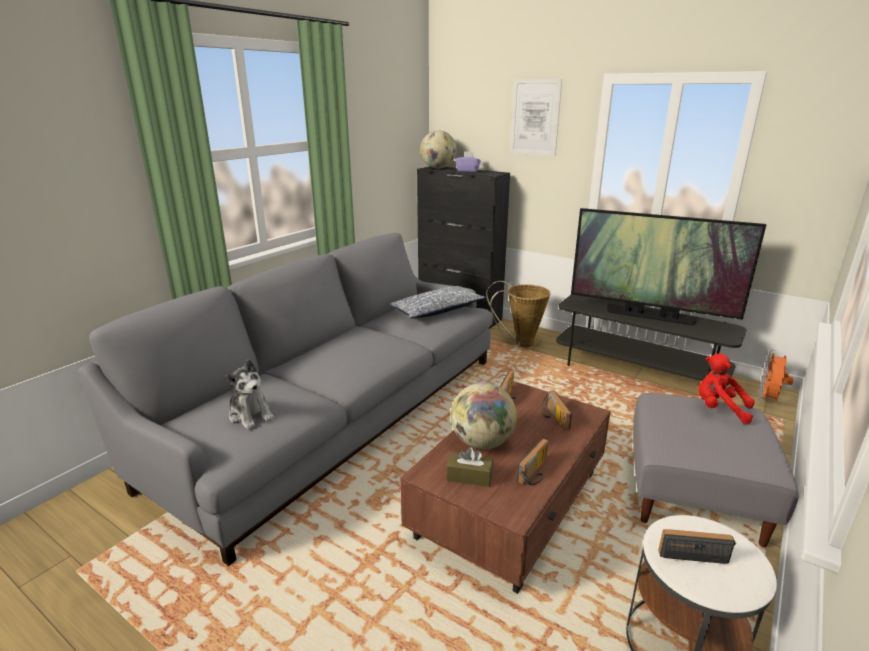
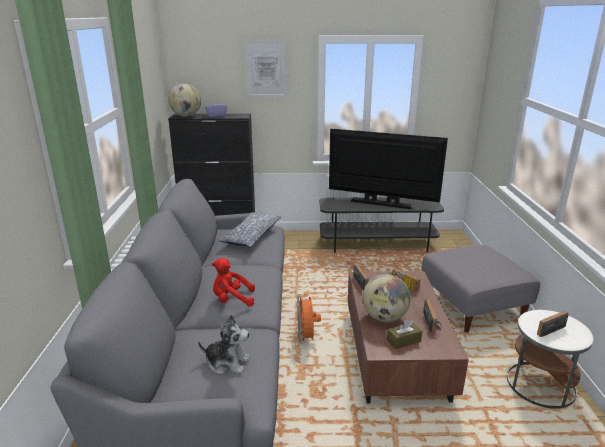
camera: 35 degrees left, 0 degrees up
basket [486,281,551,347] -> none
television [571,208,766,325] -> television turned 150 degrees counterclockwise [329,129,448,209]
red plush toy [698,353,755,424] -> red plush toy moved to [212,258,255,306]
orange fan [758,349,794,402] -> orange fan moved to [297,294,321,344]

